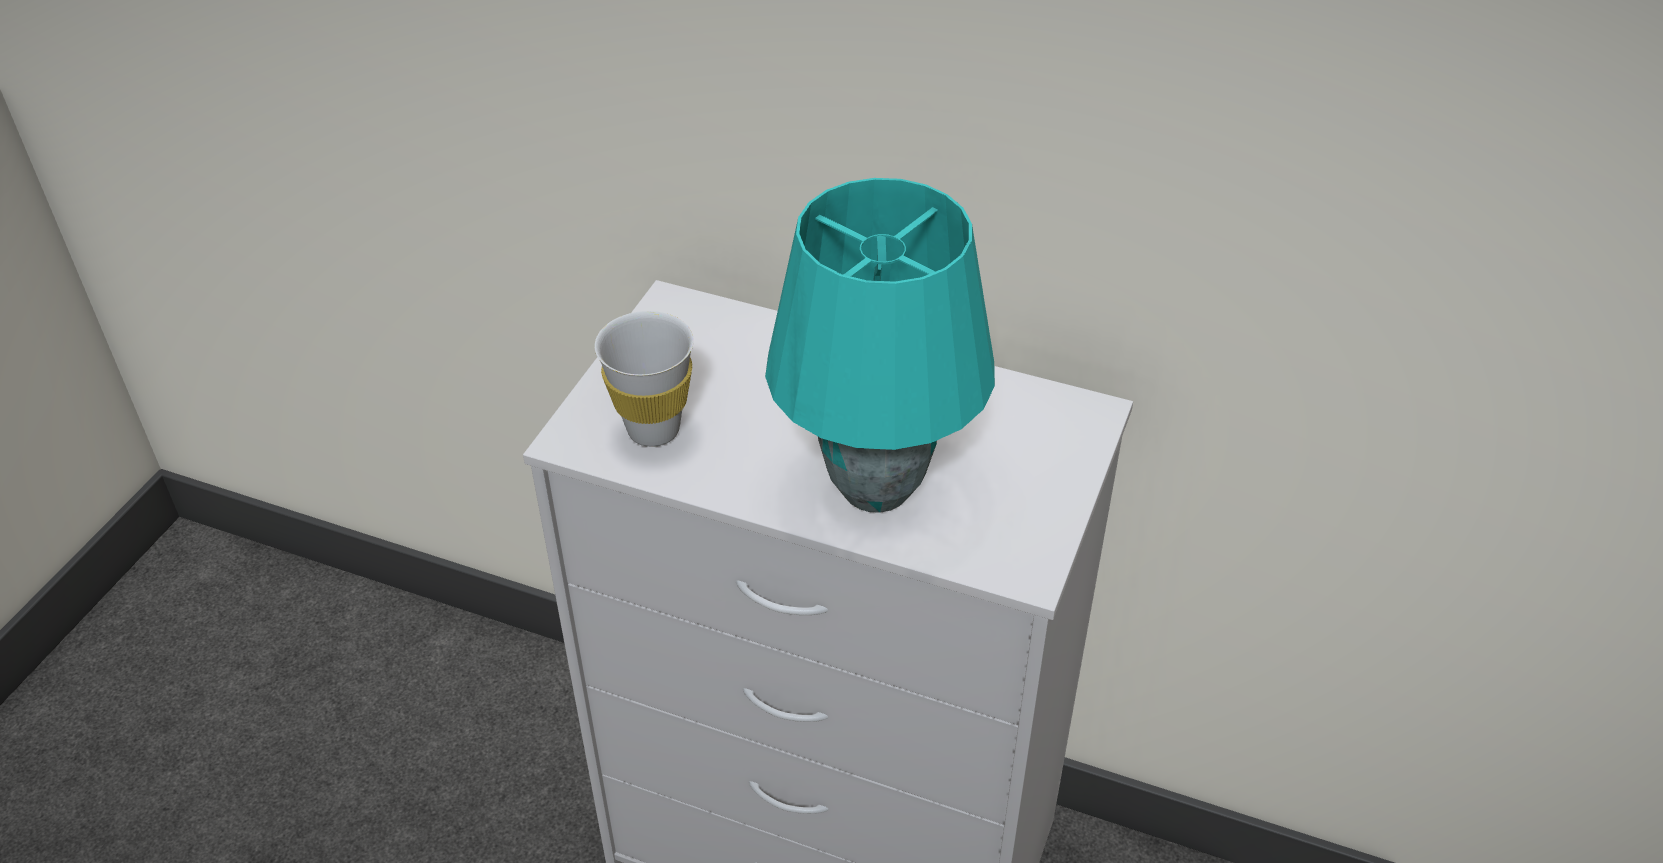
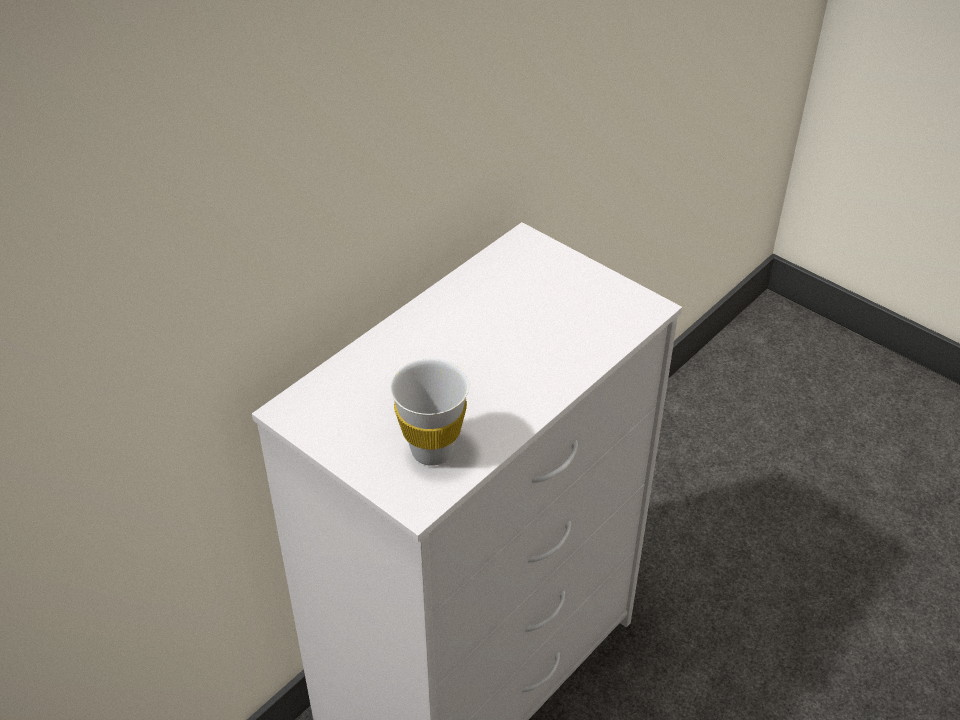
camera: 70 degrees left, 0 degrees up
turquoise table lamp [765,178,995,513] -> none

